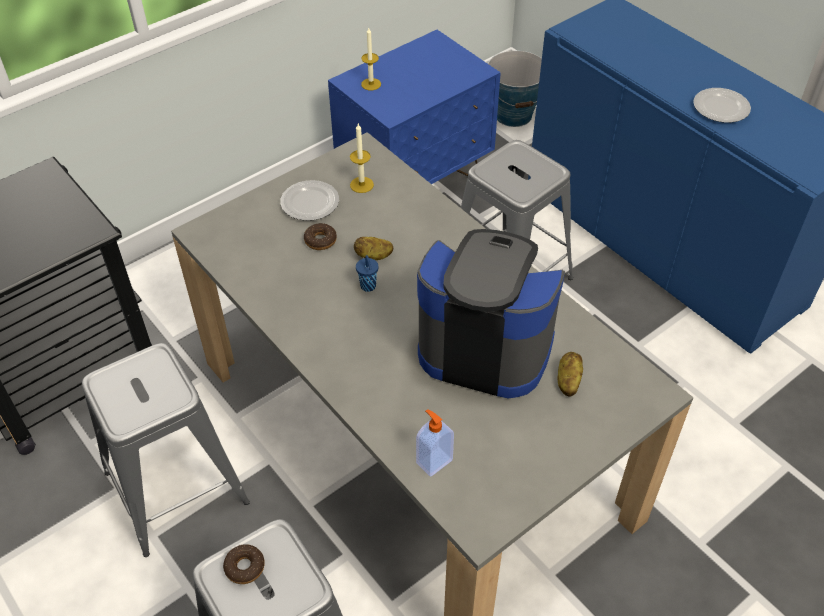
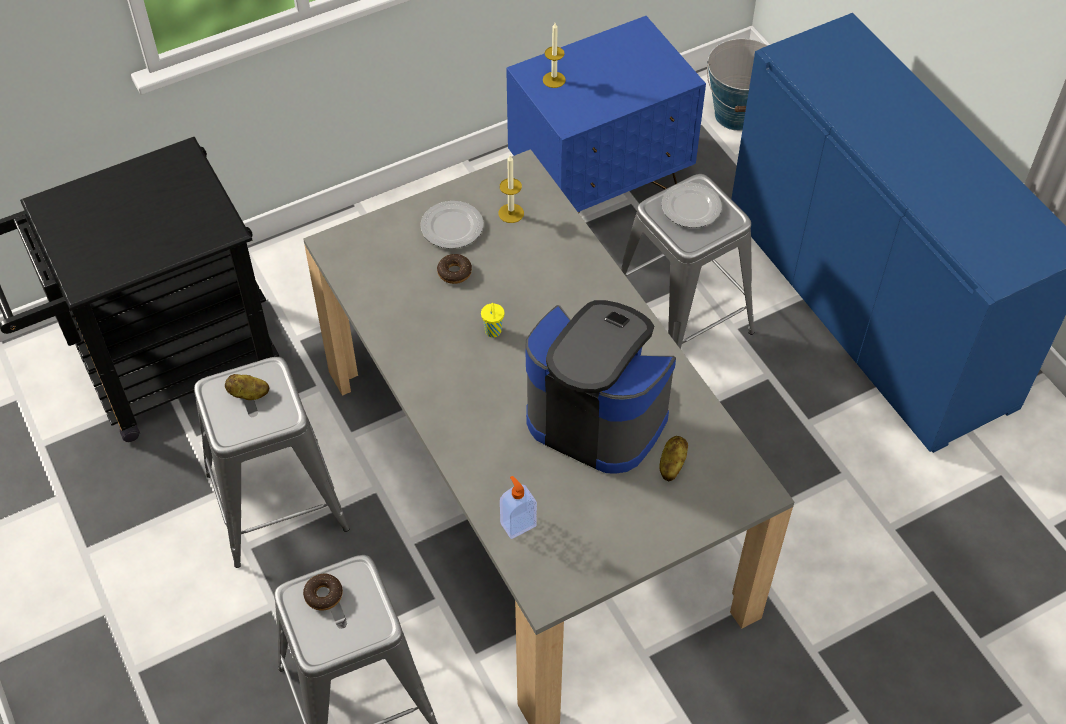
camera: 10 degrees right, 5 degrees up
potato [354,237,393,260] -> potato moved to [225,374,269,400]
blue cup [356,255,378,292] -> yellow cup [481,303,504,338]
plate [693,88,751,123] -> plate moved to [662,183,722,228]

